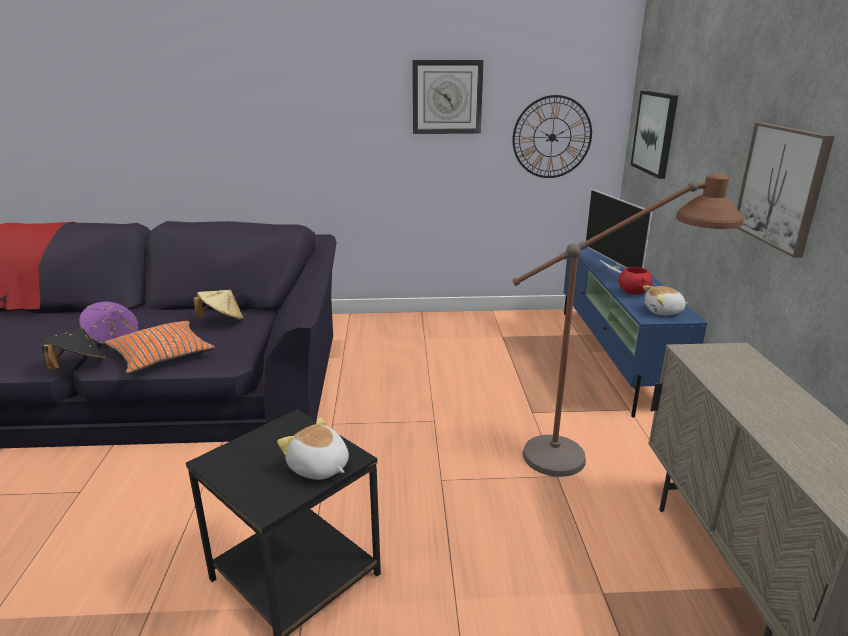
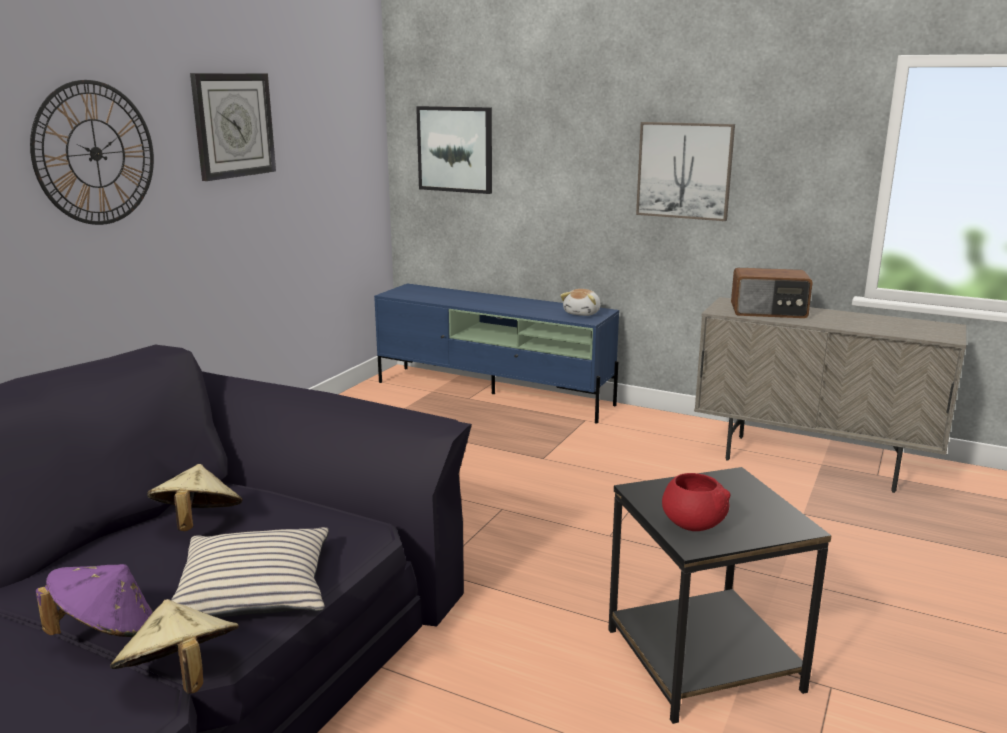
camera: 60 degrees left, 5 degrees down
black hat [40,328,105,370] -> beige hat [110,599,239,694]
orange pillow [104,321,215,374] -> beige pillow [171,527,329,618]
plush toy [277,417,349,480] -> none
wall clock [512,95,592,178] -> wall clock moved to [30,80,154,225]
brown floor lamp [512,174,744,477] -> none
television [585,189,653,273] -> none
red bowl [618,267,653,295] -> red bowl moved to [662,473,730,531]
none -> radio [731,268,813,318]

